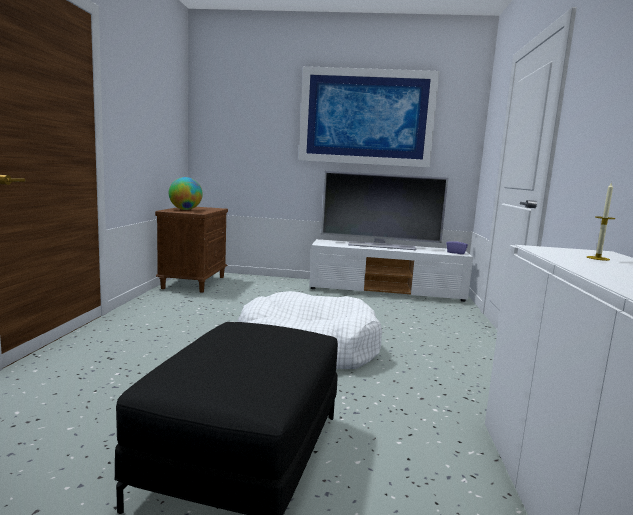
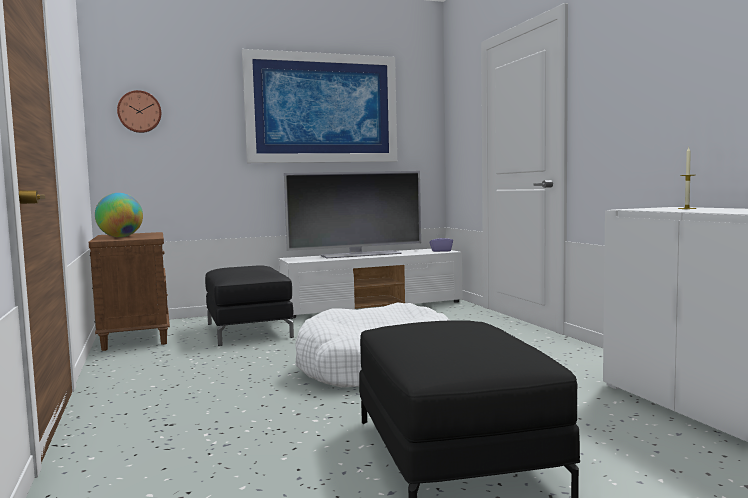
camera: 25 degrees left, 5 degrees down
none -> wall clock [117,90,161,133]
none -> black ottoman [205,266,294,346]

